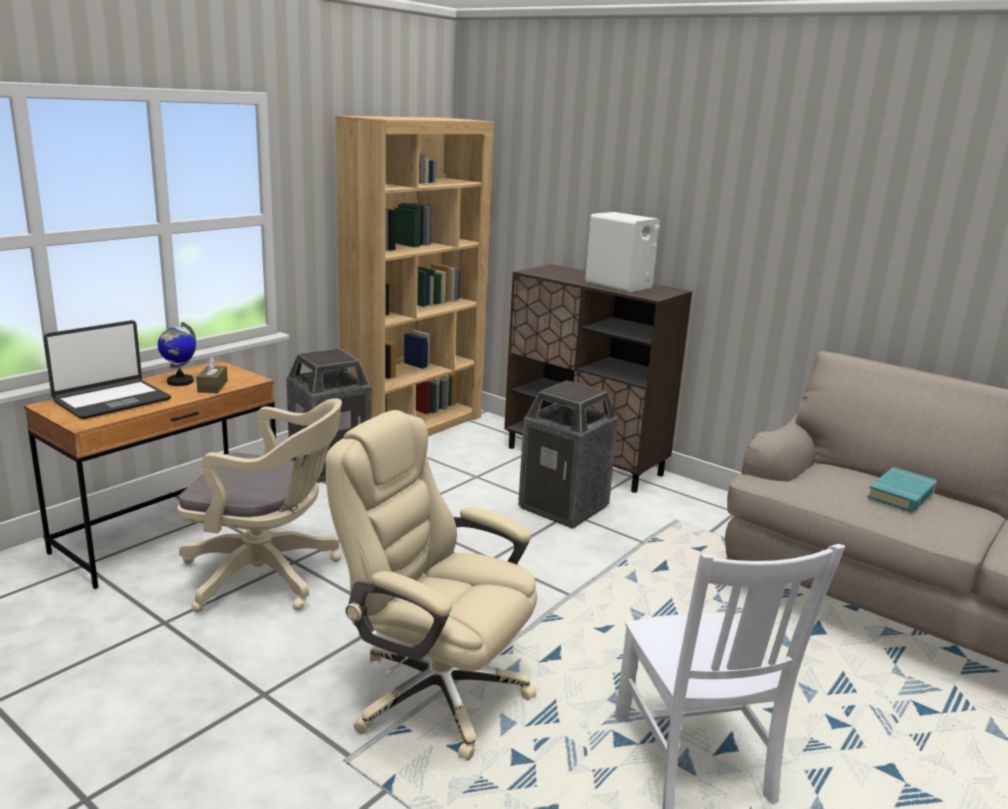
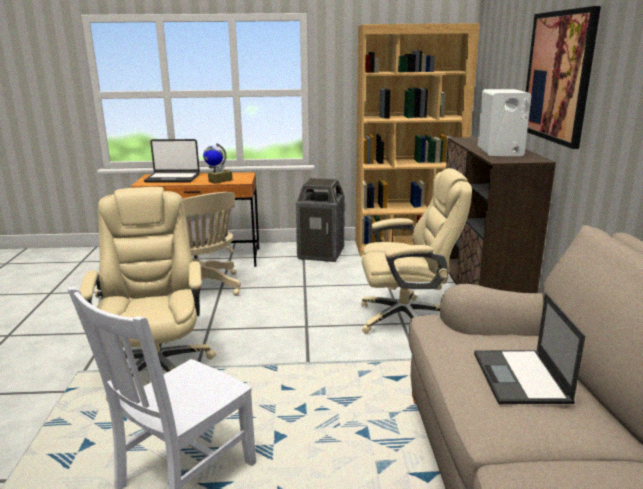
camera: 50 degrees right, 0 degrees up
trash can [518,380,618,529] -> beige office chair [361,168,472,334]
turquoise book [867,467,937,512] -> laptop [474,293,585,404]
none -> picture [526,6,601,149]

